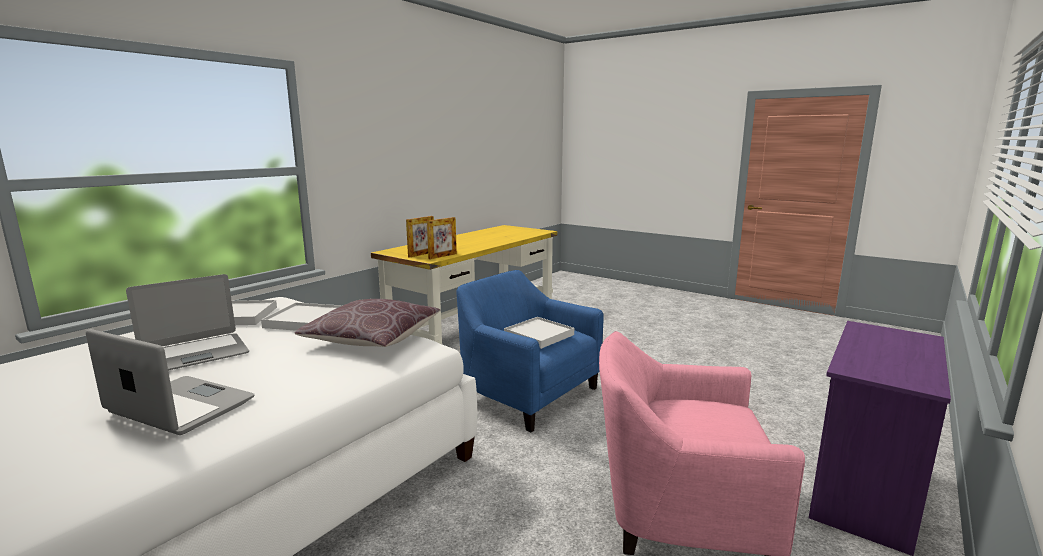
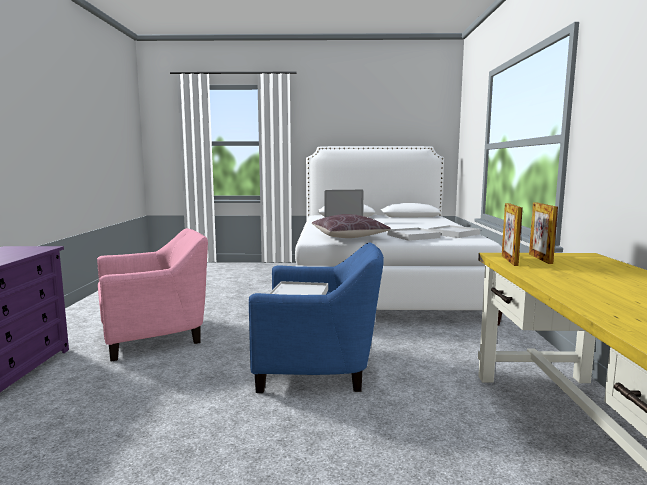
camera: 145 degrees right, 5 degrees down
laptop [126,274,249,371] -> none

